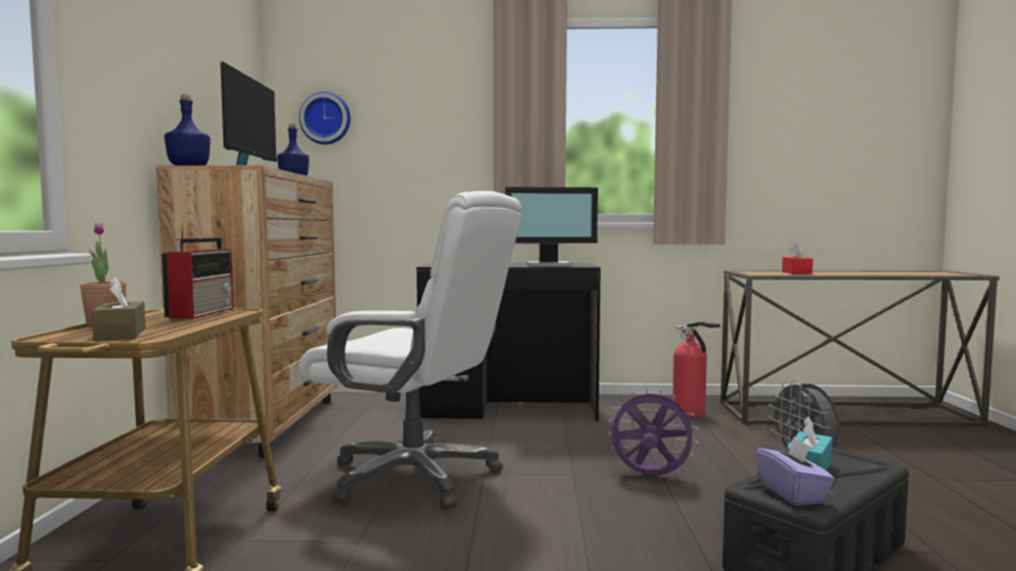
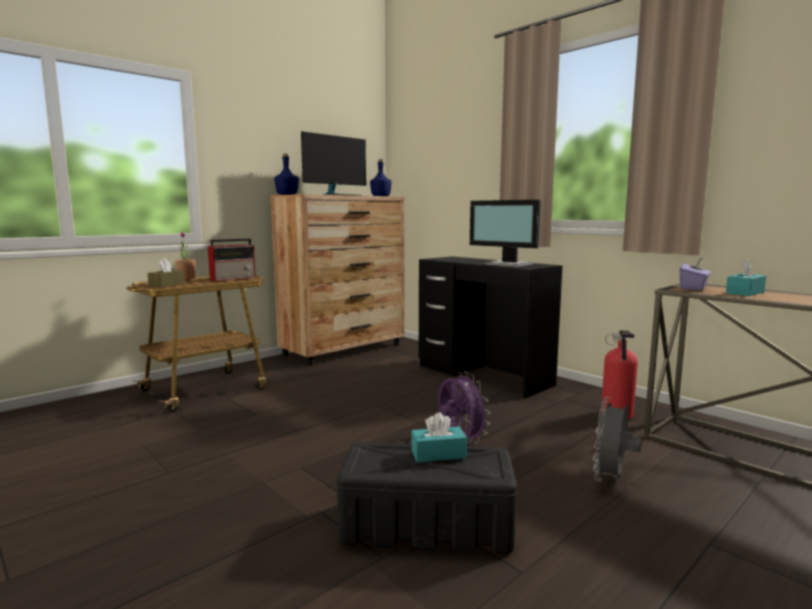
camera: 45 degrees right, 5 degrees up
white office chair [298,191,522,510] -> none
wall clock [299,92,350,145] -> none
purple tissue box [756,437,835,506] -> purple tissue box moved to [679,258,711,290]
red tissue box [782,243,813,274] -> turquoise tissue box [726,259,766,296]

